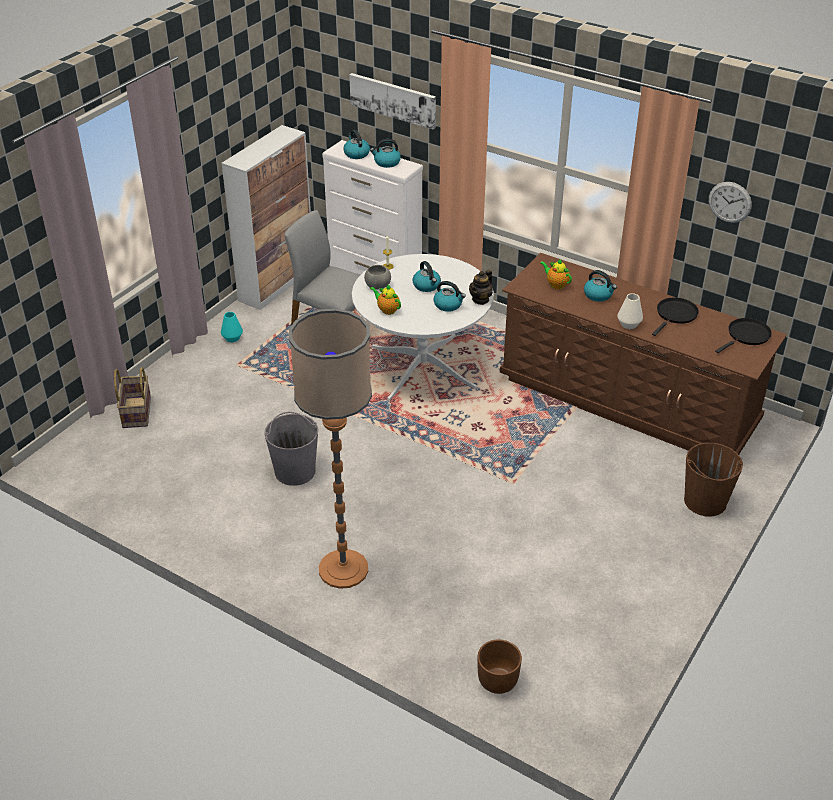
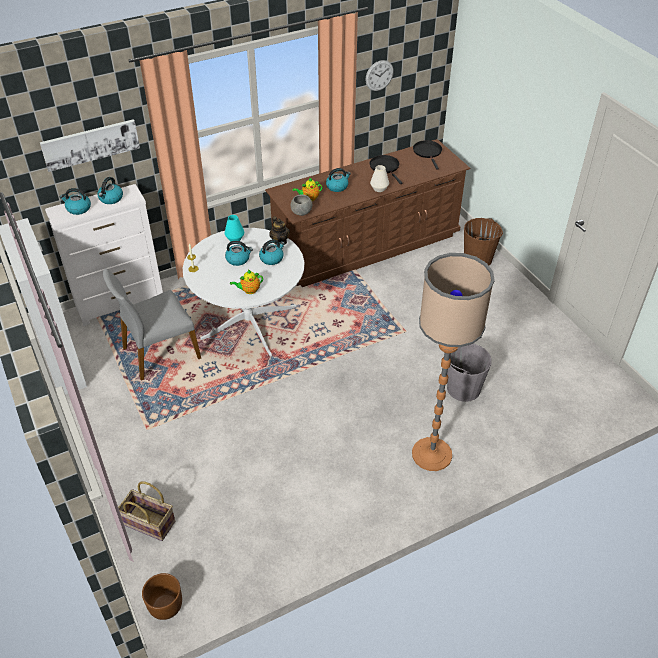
camera: 60 degrees left, 5 degrees up
turquoise vase [221,312,243,342] -> turquoise vase moved to [225,215,244,241]
grey bucket [264,412,318,486] -> grey bucket moved to [447,343,492,402]
grey bowl [364,265,391,290] -> grey bowl moved to [291,194,312,216]
brown planter [478,640,522,694] -> brown planter moved to [142,573,182,620]

